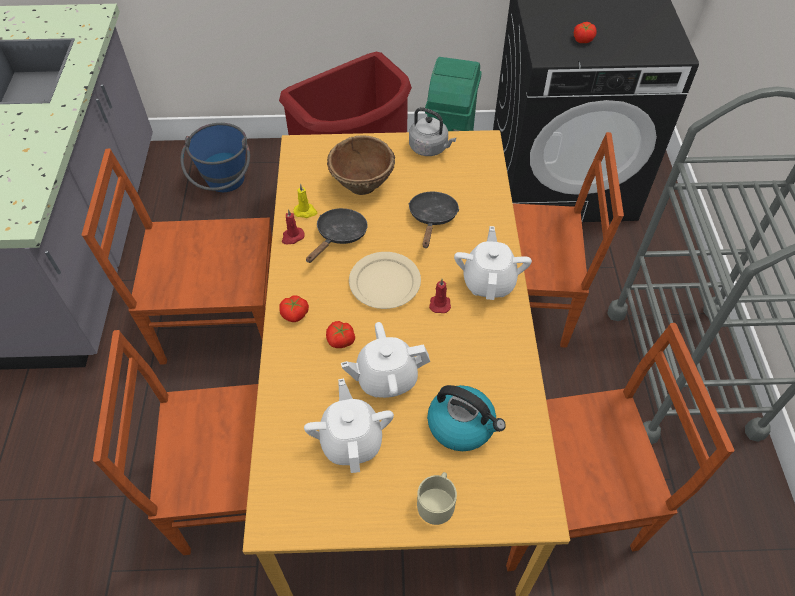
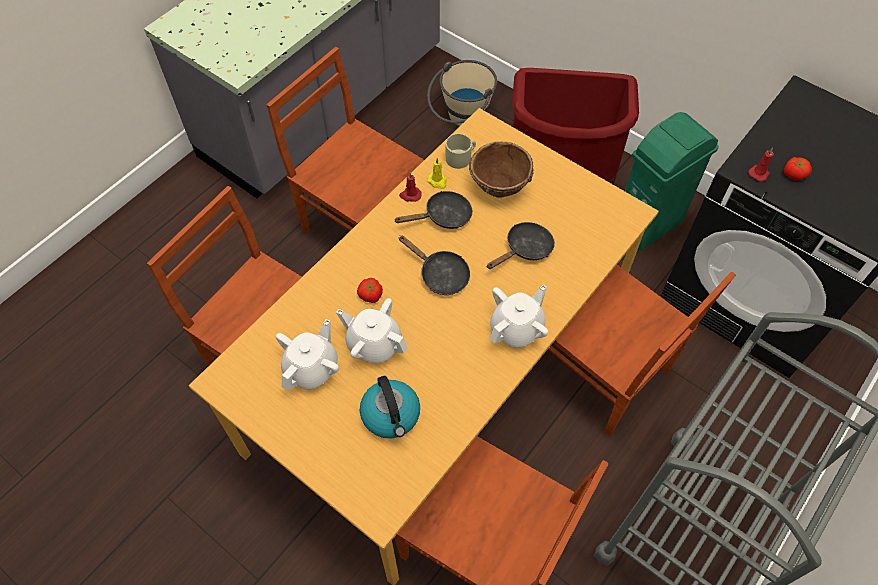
camera: 40 degrees right, 5 degrees up
blue bucket [181,123,250,192] -> beige bucket [427,60,497,126]
tomato [279,295,309,322] -> none
beige plate [349,252,421,309] -> black frying pan [398,235,470,295]
grey kettle [409,107,456,156] -> none
beige mug [417,472,457,525] -> beige mug moved to [445,134,476,169]
red candle [429,279,451,313] -> red candle moved to [748,148,774,181]

